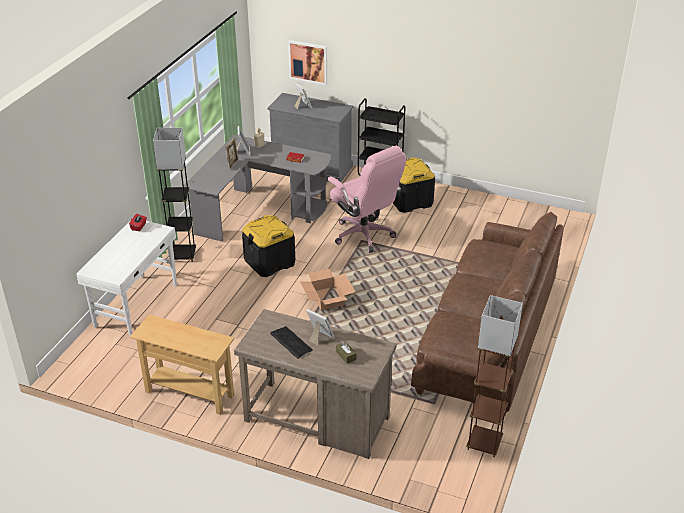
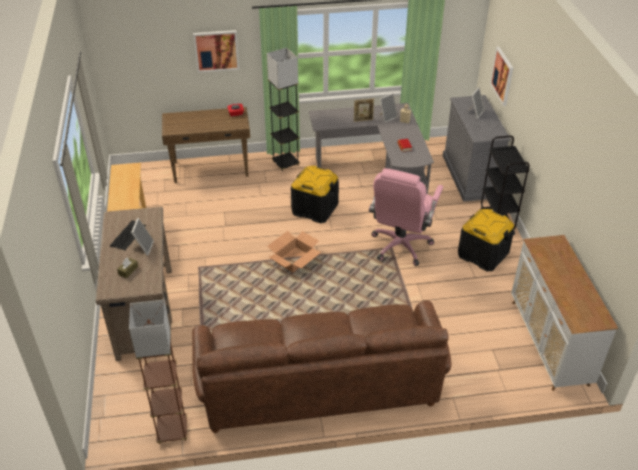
camera: 60 degrees right, 5 degrees up
white console table [76,221,177,338] -> brown console table [162,107,250,183]
none -> picture [193,30,239,73]
none -> cabinet [511,235,618,391]

